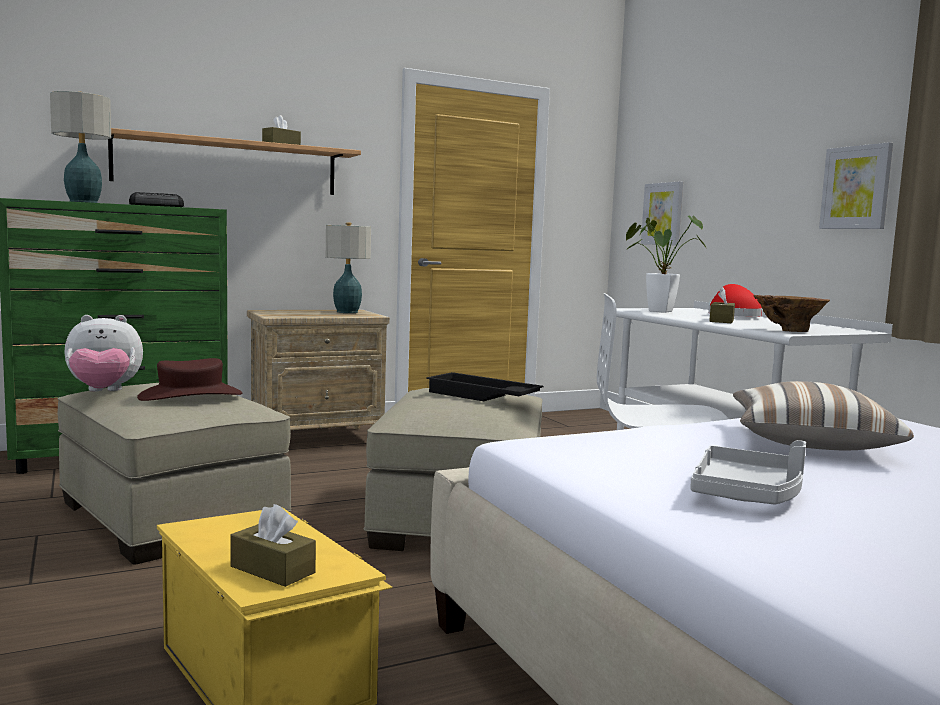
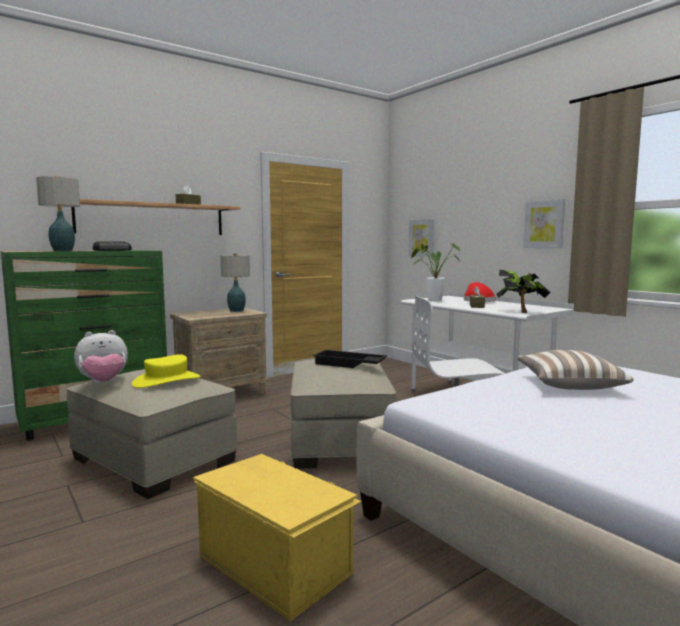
camera: 10 degrees left, 0 degrees up
brown hat [137,358,242,401] -> yellow hat [132,354,200,388]
brown tissue box [230,504,316,587] -> none
grey tray [690,440,806,505] -> none
brown vase [754,295,830,332] -> potted plant [496,270,550,313]

